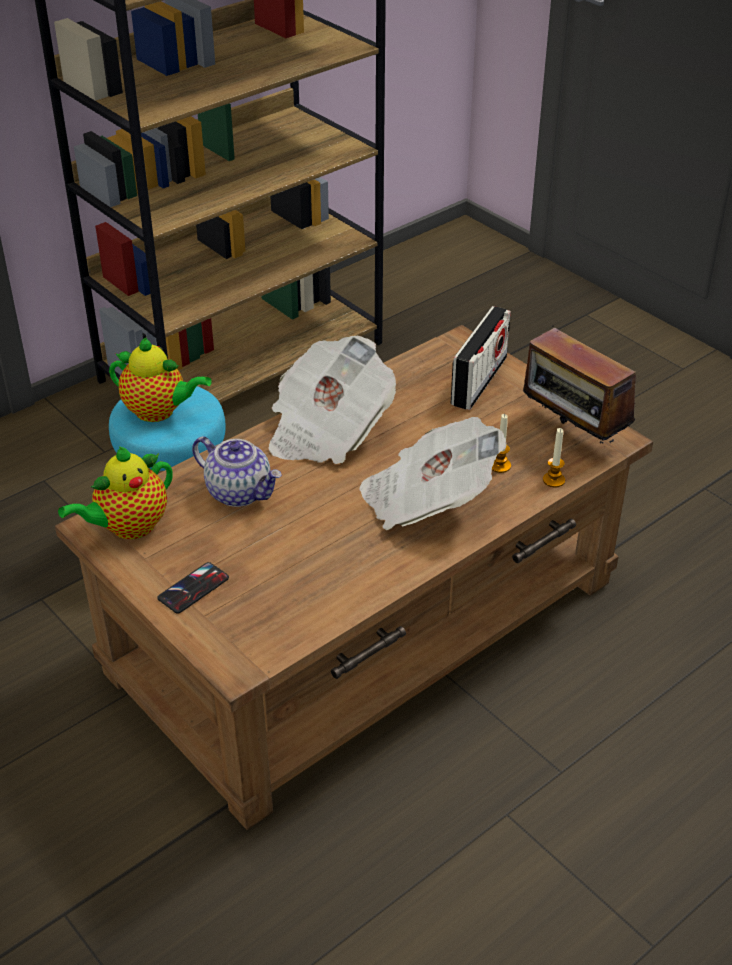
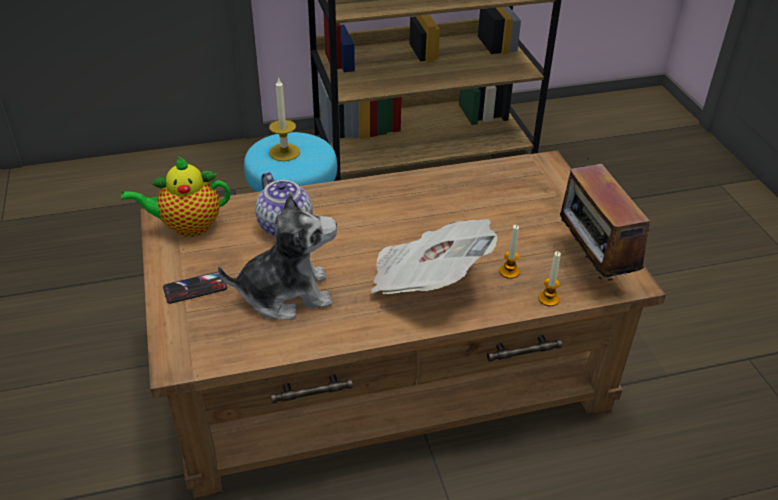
camera: 25 degrees right, 0 degrees up
teapot [109,337,212,422] -> candle [269,77,300,161]
newspaper [268,336,396,464] -> none
radio [451,306,511,410] -> none
none -> plush toy [218,192,337,320]

